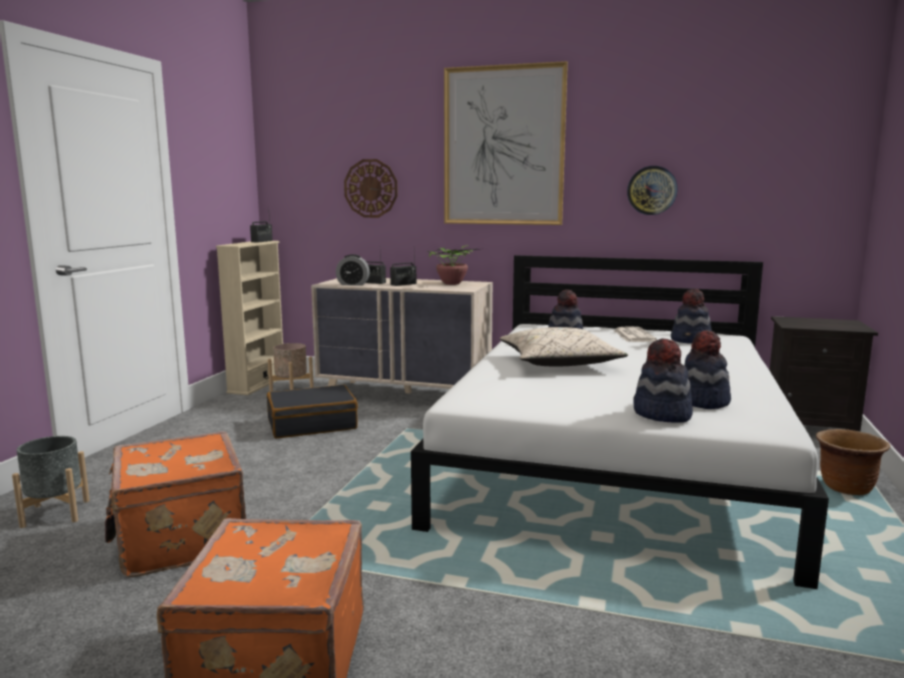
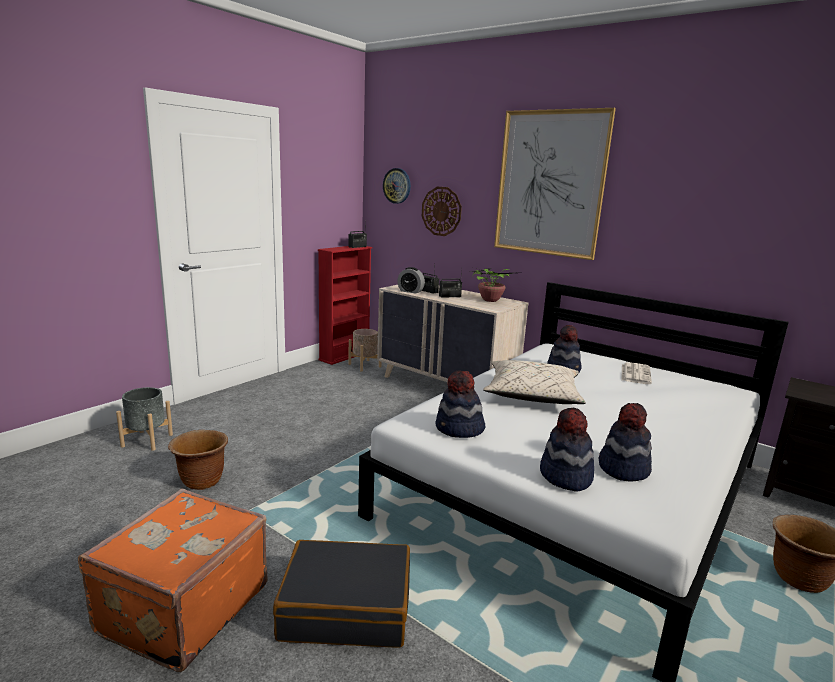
camera: 20 degrees right, 5 degrees up
orange suitcase [105,431,246,577] -> brown planter [168,430,228,490]
beige bookcase [216,241,283,395] -> red bookcase [318,246,373,365]
black suitcase [267,385,358,439] -> black suitcase moved to [273,540,410,647]
wall clock [627,166,678,215] -> wall clock moved to [383,168,411,204]
hat [671,289,712,343] -> hat moved to [436,370,485,438]

